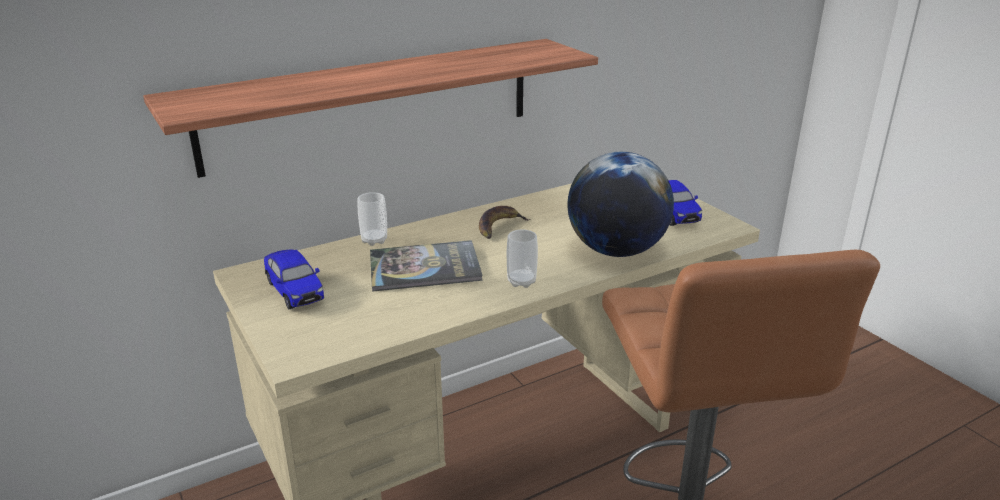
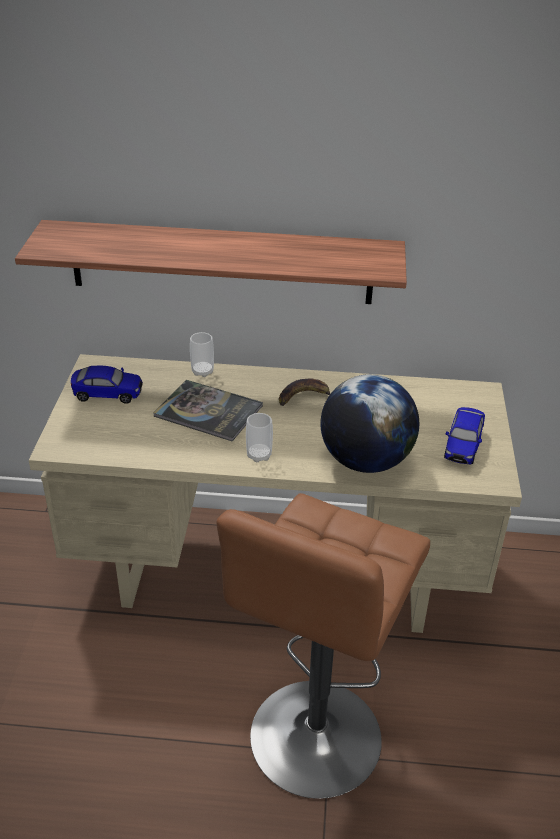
camera: 35 degrees right, 10 degrees up
toy car [264,250,324,309] -> toy car turned 90 degrees counterclockwise [71,366,143,404]

